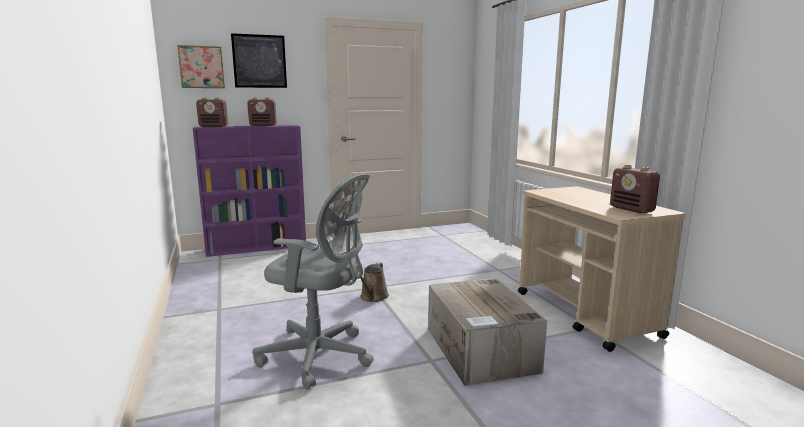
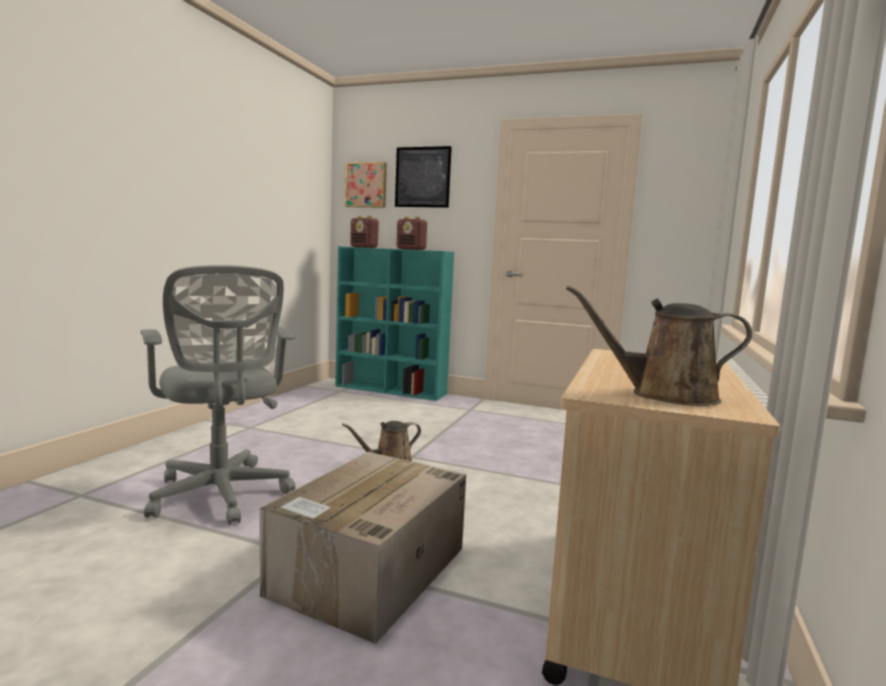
camera: 40 degrees right, 5 degrees down
purple bookcase [193,125,306,257] -> turquoise bookcase [335,247,454,401]
radio [610,165,660,213] -> brown watering can [566,285,752,406]

